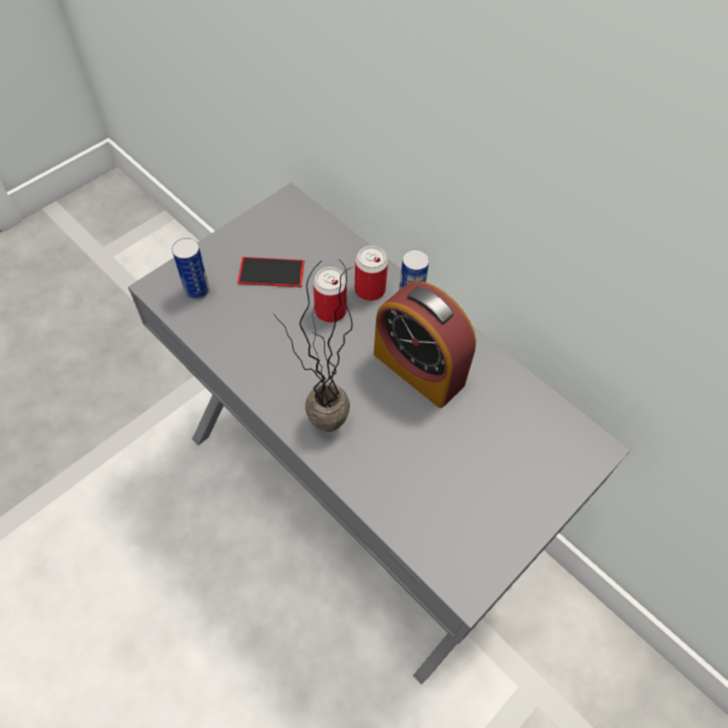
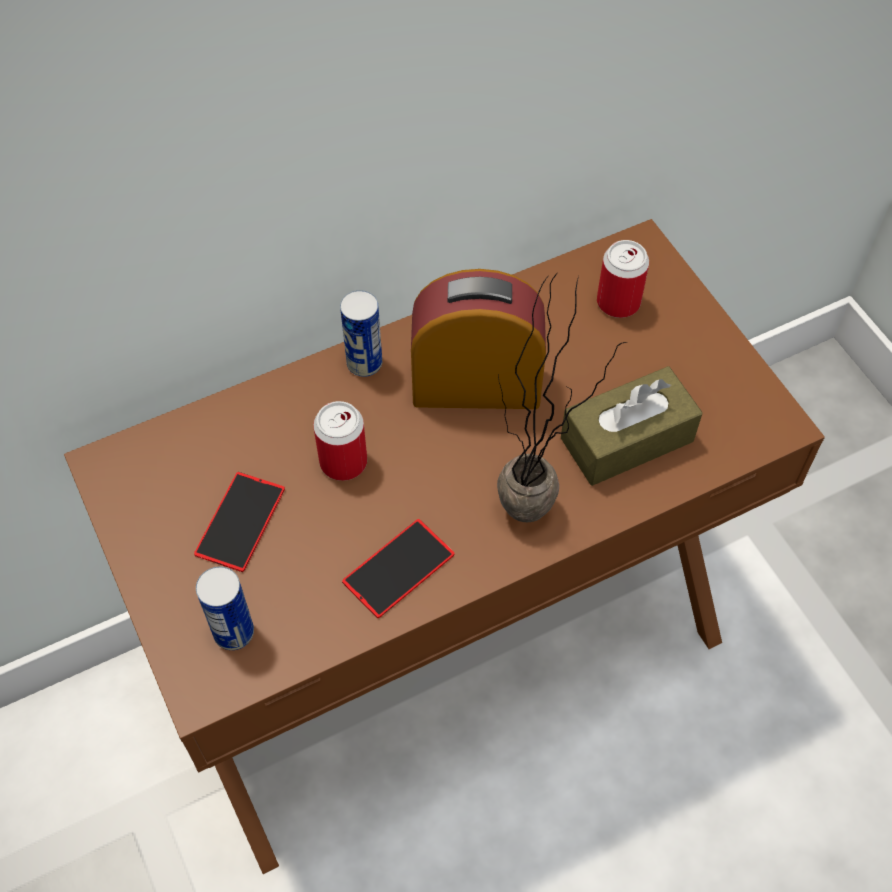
camera: 70 degrees left, 0 degrees up
grey desk [128,183,631,685] -> brown desk [64,219,825,874]
can [355,246,388,301] -> can moved to [597,240,649,318]
alarm clock [374,281,476,408] -> alarm clock turned 150 degrees counterclockwise [411,269,546,409]
none -> phone [342,519,455,618]
none -> brown tissue box [561,366,703,486]

